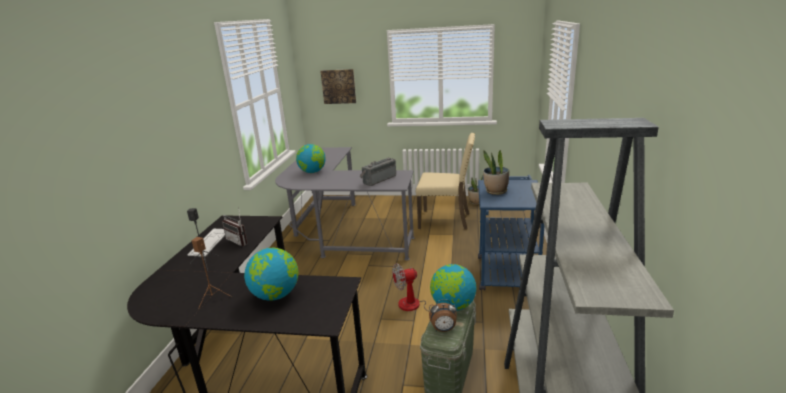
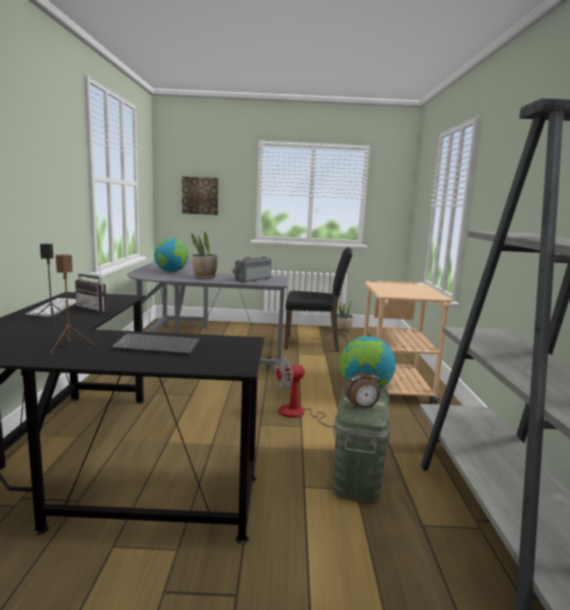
camera: 10 degrees left, 10 degrees down
globe [244,248,298,301] -> keyboard [111,333,200,356]
beige chair [416,133,475,229] -> black chair [284,247,353,352]
blue cart [478,175,544,290] -> beige cart [364,281,452,404]
potted plant [483,150,509,195] -> potted plant moved to [192,231,217,279]

